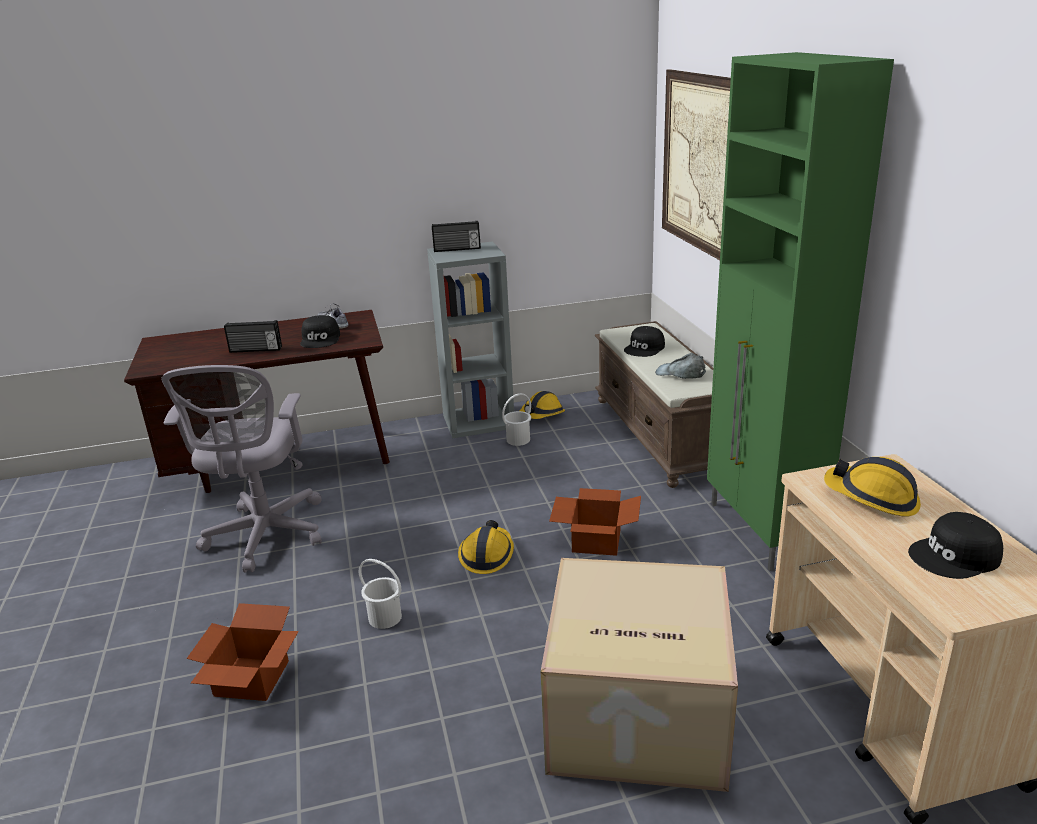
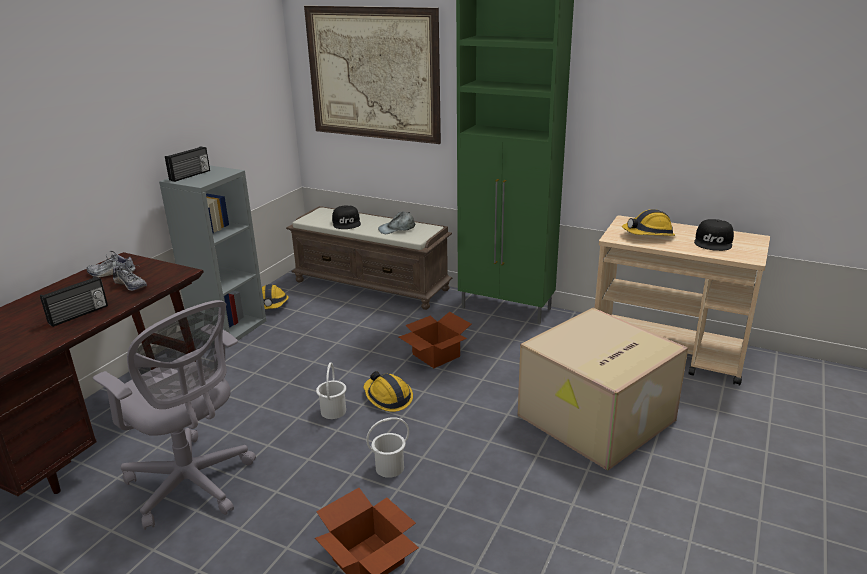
camera: 50 degrees left, 0 degrees up
black cap [300,315,340,348] -> shoe [113,262,147,291]
white bucket [502,393,531,446] -> white bucket moved to [316,362,346,419]

